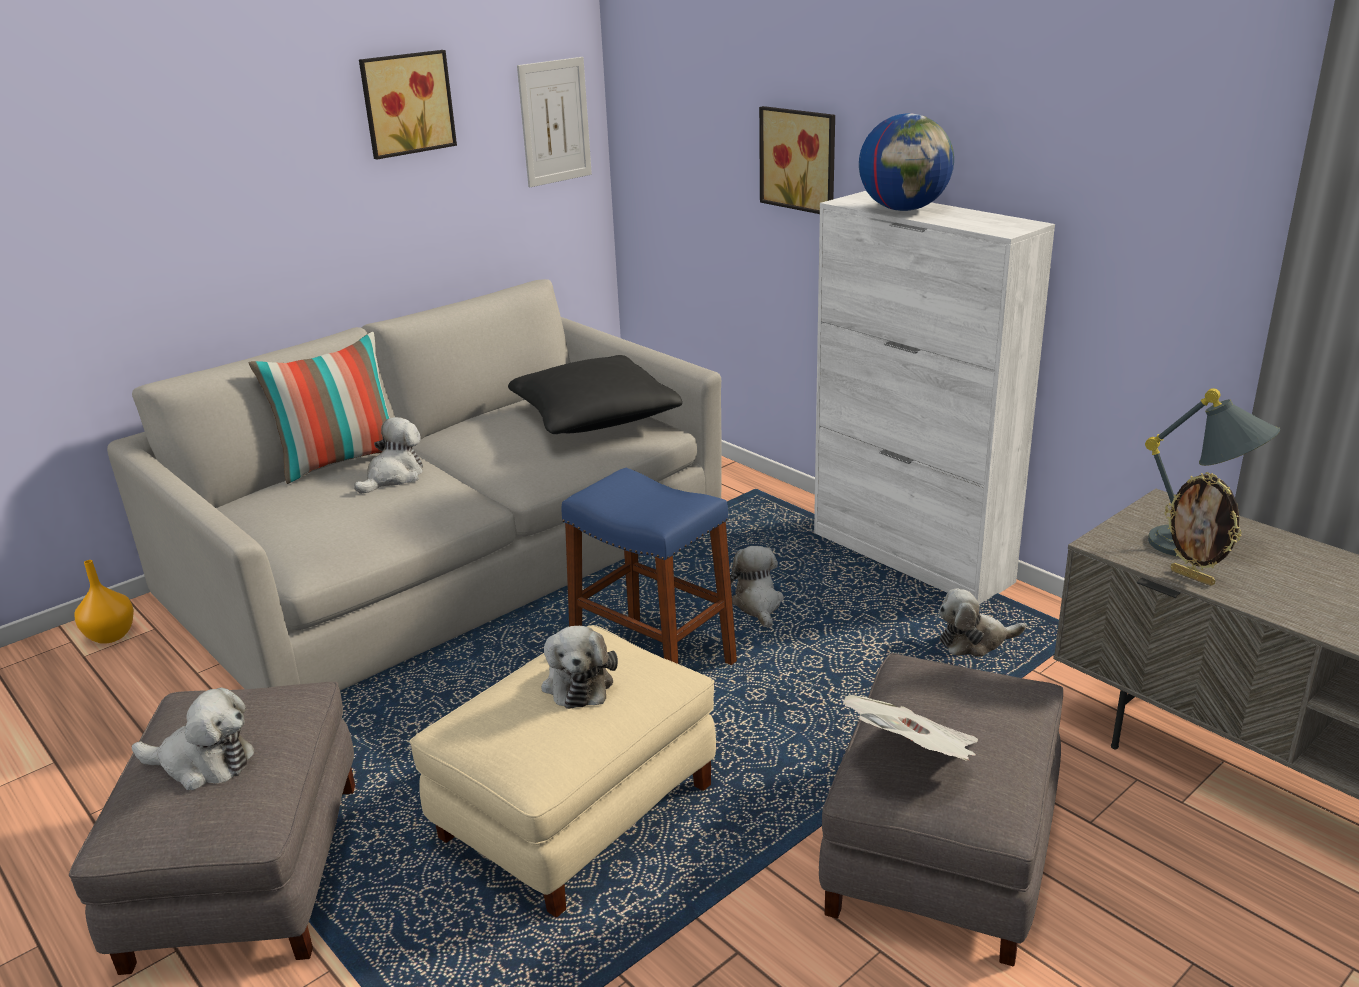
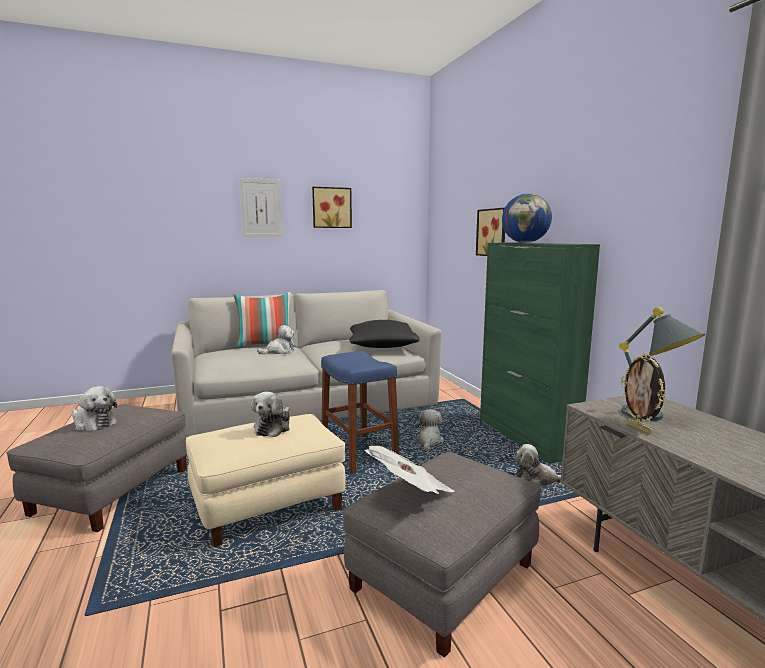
camera: 20 degrees right, 15 degrees down
orange vase [74,560,134,644] -> none
picture [517,57,592,187] -> picture moved to [240,178,282,237]
white cabinet [814,191,1055,604] -> green cabinet [480,243,600,464]

